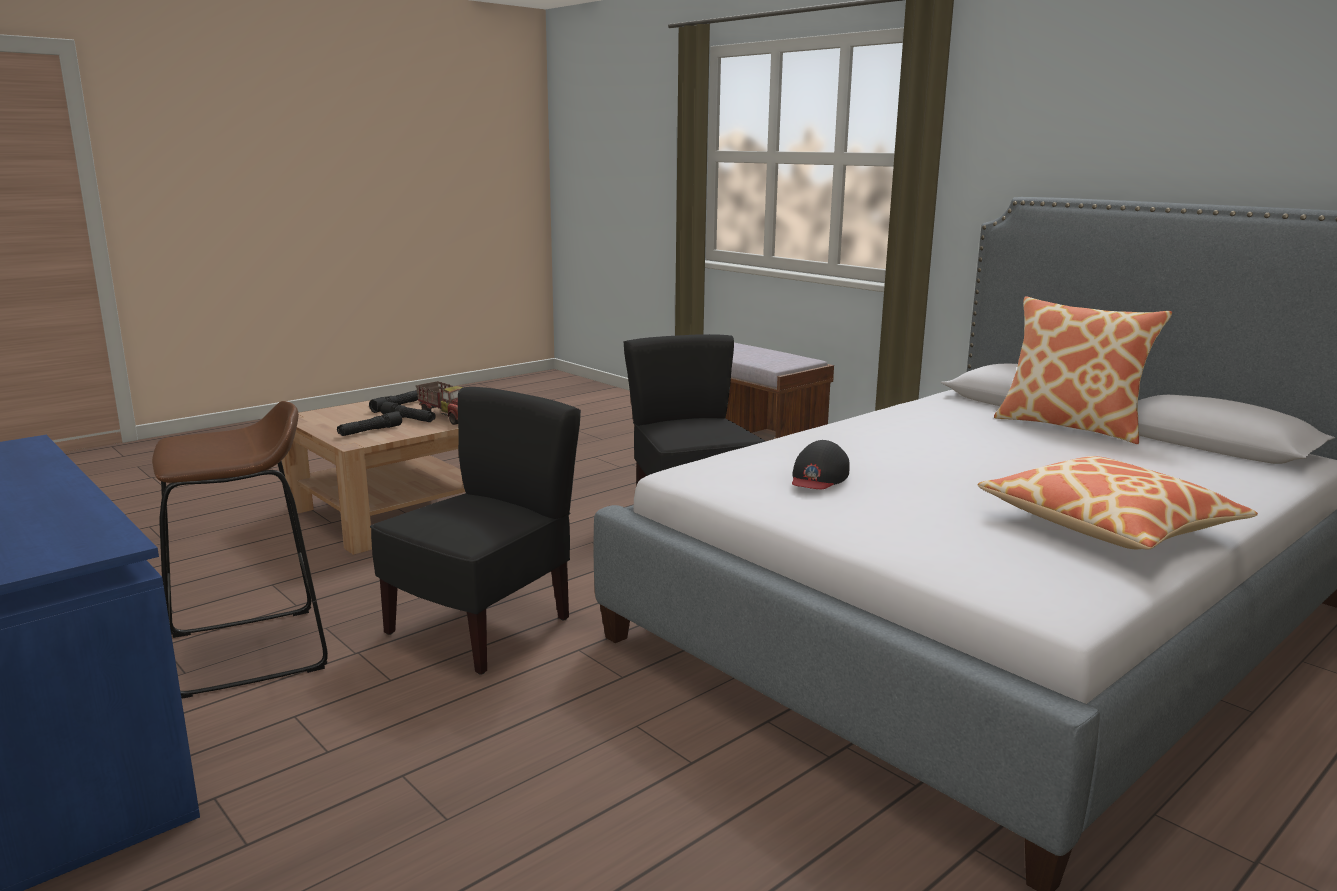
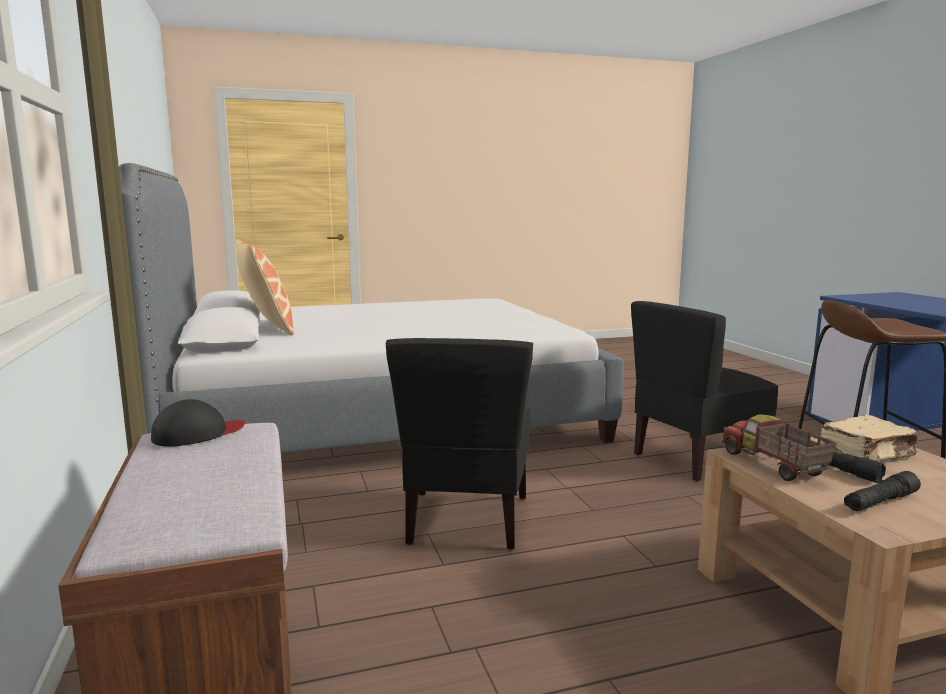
camera: 155 degrees left, 5 degrees down
black flashlight [337,411,402,436] -> beige book [821,415,918,461]
black cap [792,440,850,489] -> black cap moved to [151,399,245,447]
pillow [978,456,1258,550] -> none

